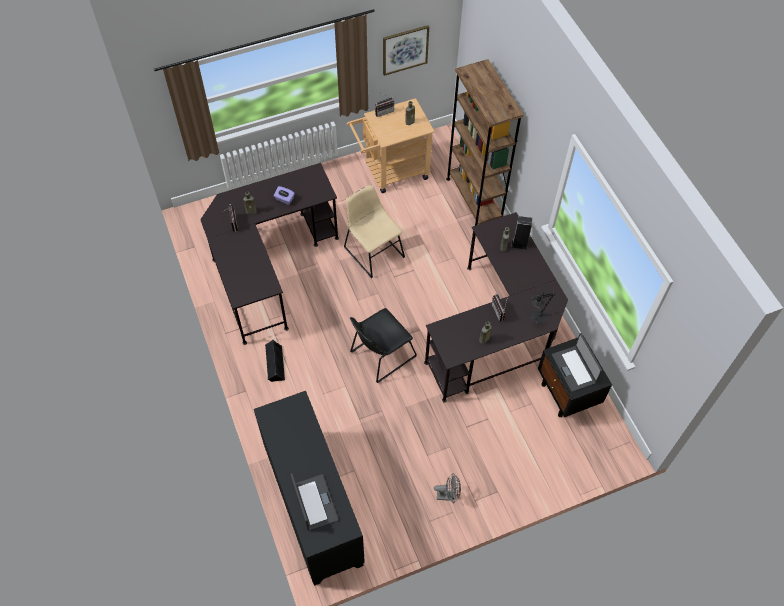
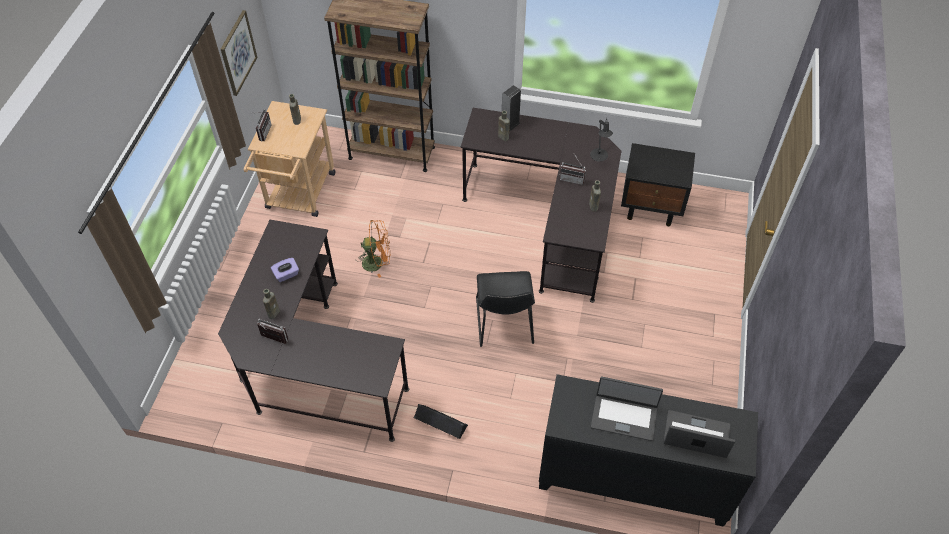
camera: 55 degrees left, 5 degrees down
beige chair [344,185,405,278] -> orange fan [356,220,391,278]
grey fan [434,473,461,503] -> none
laptop [552,333,602,392] -> laptop moved to [591,377,663,441]

